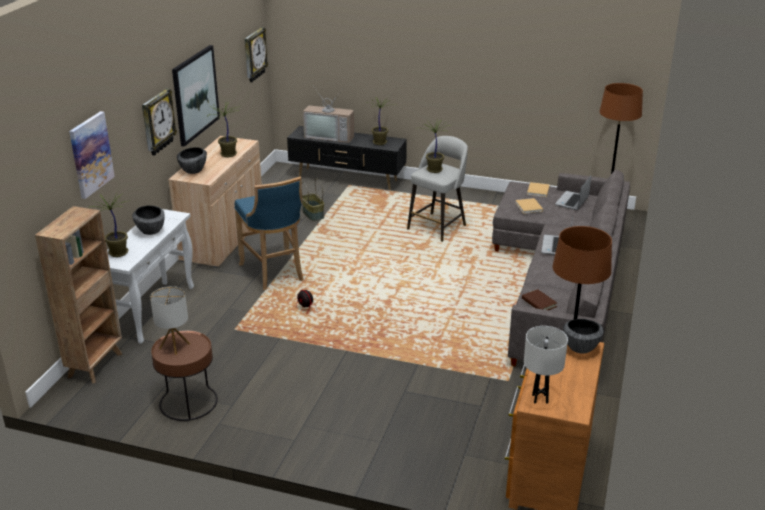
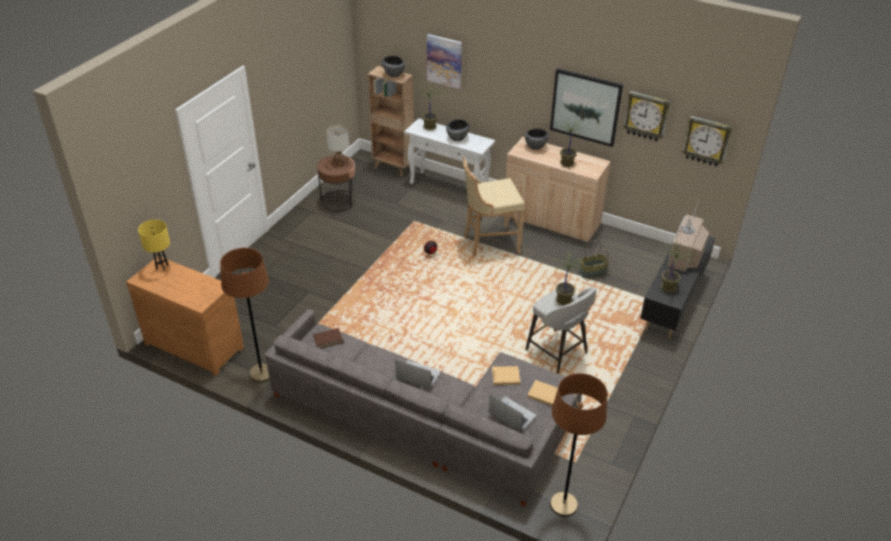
camera: 100 degrees right, 10 degrees up
wall clock [142,88,177,156] -> wall clock moved to [623,91,670,142]
blue stool [234,177,304,290] -> beige stool [463,157,525,257]
white table lamp [524,326,568,404] -> yellow table lamp [138,220,170,271]
bowl [563,319,604,354] -> bowl moved to [382,56,405,77]

